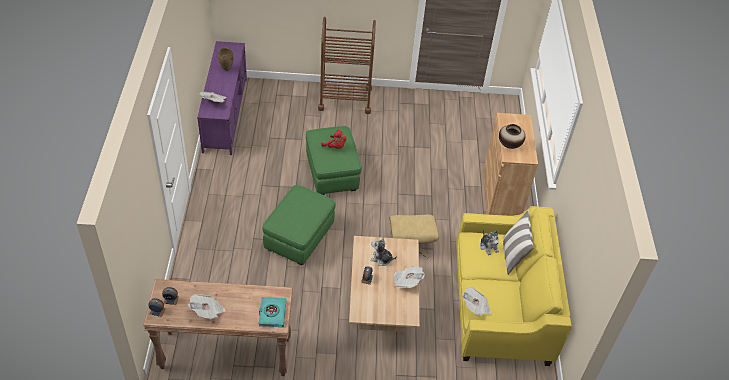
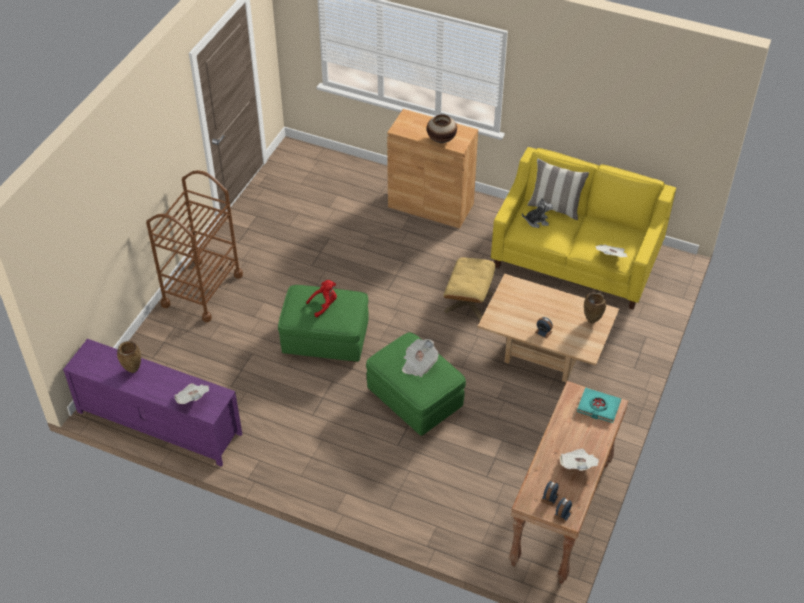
camera: 65 degrees left, 0 degrees up
plush toy [370,236,397,266] -> none
newspaper [394,266,424,288] -> newspaper moved to [402,339,438,377]
none -> brown vase [584,292,606,323]

